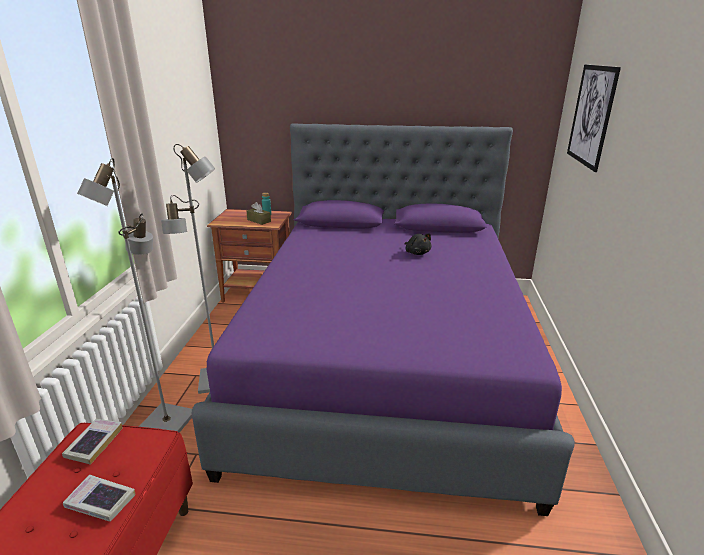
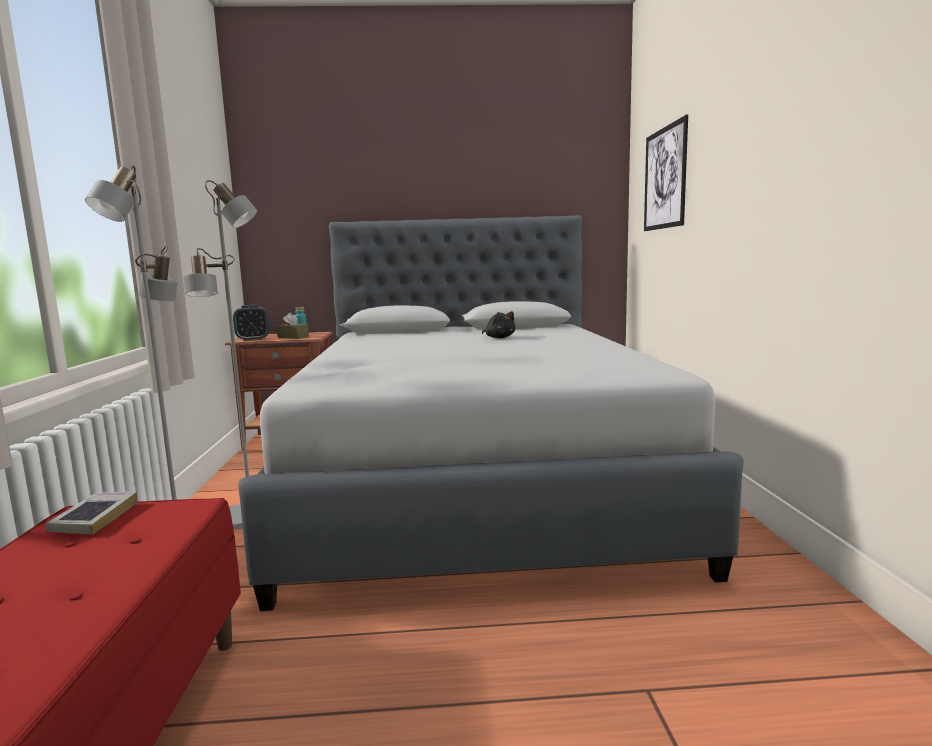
camera: 10 degrees left, 15 degrees down
book [63,475,136,522] -> none
purple bed [192,124,575,516] -> grey bed [238,215,744,611]
none -> alarm clock [233,305,269,341]

